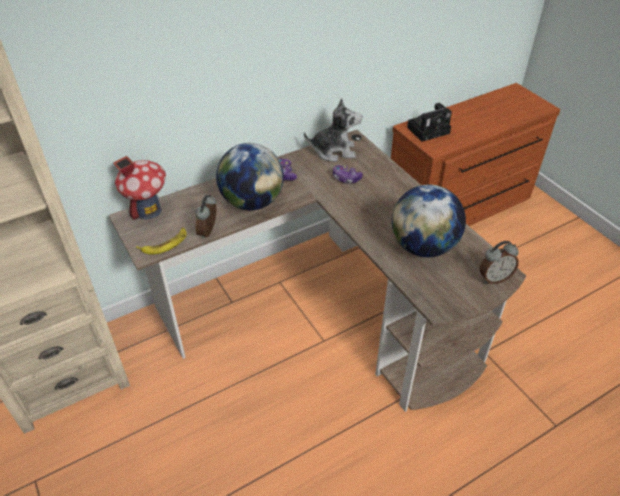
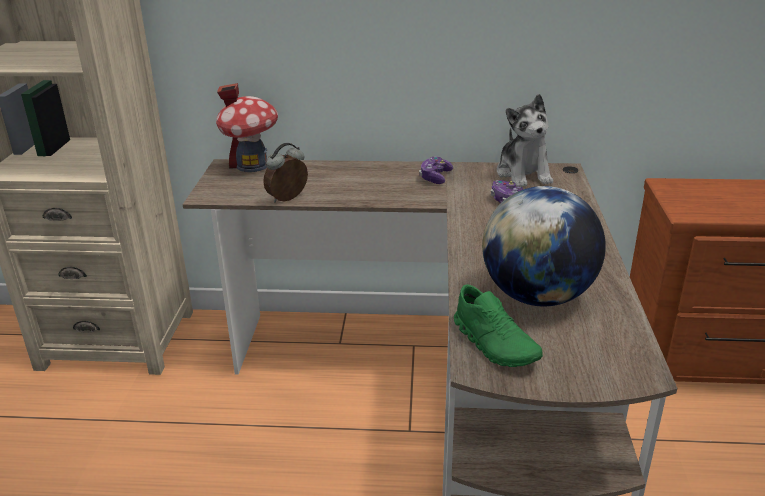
camera: 35 degrees right, 15 degrees down
banana [136,228,187,255] -> none
globe [216,143,284,210] -> none
plush toy [304,98,362,162] -> plush toy turned 45 degrees clockwise [497,94,553,187]
camera [407,103,452,142] -> none
alarm clock [480,241,519,284] -> none
none -> green shoe [454,284,543,367]

